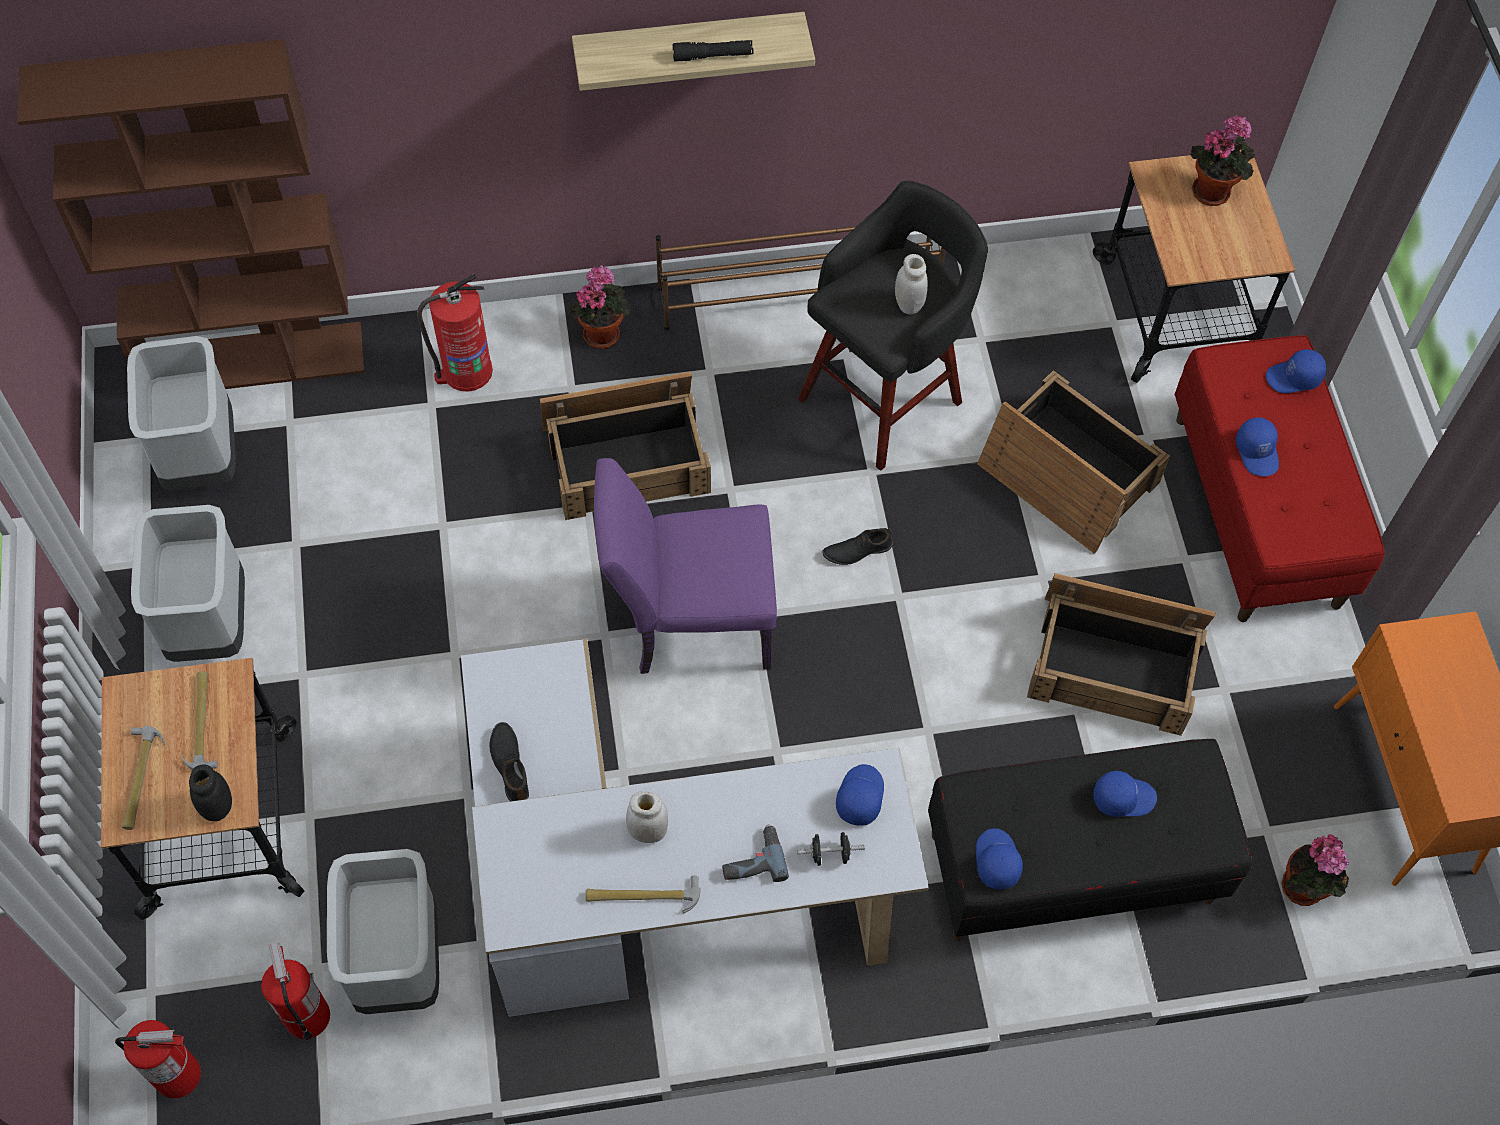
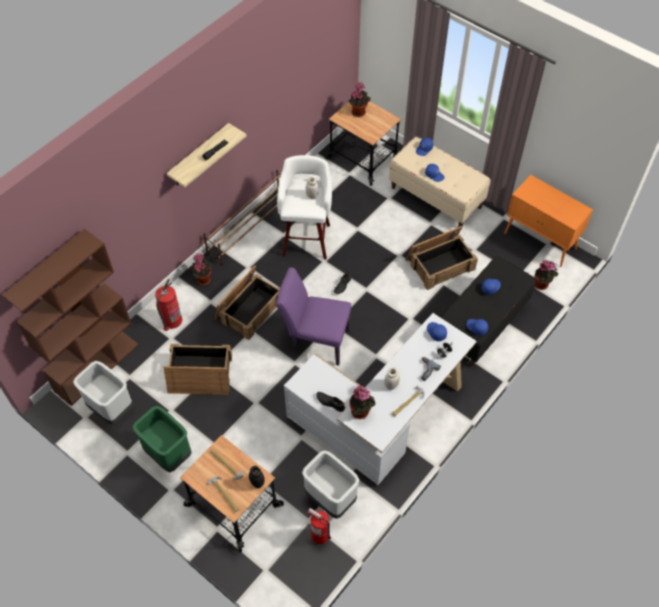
camera: 40 degrees left, 5 degrees down
fire extinguisher [115,1020,201,1098] -> none
grey trash can [131,505,245,662] -> green trash can [133,406,192,472]
purple chair [594,458,777,674] -> purple chair turned 60 degrees clockwise [276,267,351,366]
black stool [798,180,988,471] -> white stool [277,155,332,259]
crate [977,370,1170,554] -> crate moved to [163,344,232,395]
red bench [1174,335,1385,622] -> beige bench [389,136,490,227]
none -> potted plant [349,386,376,419]

